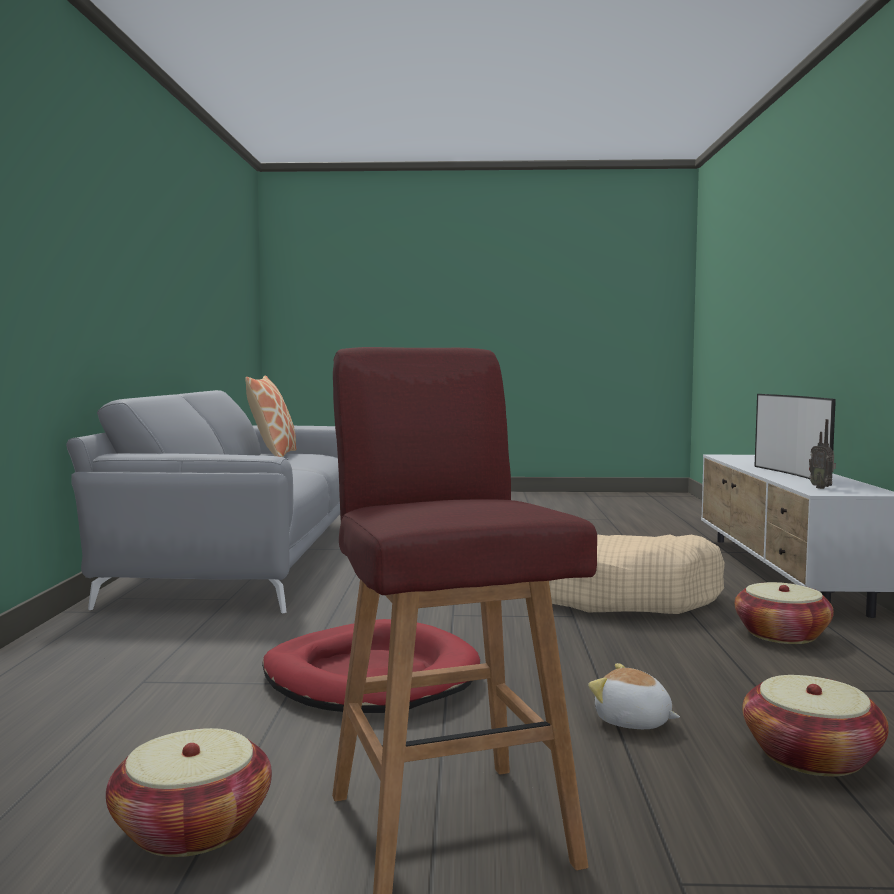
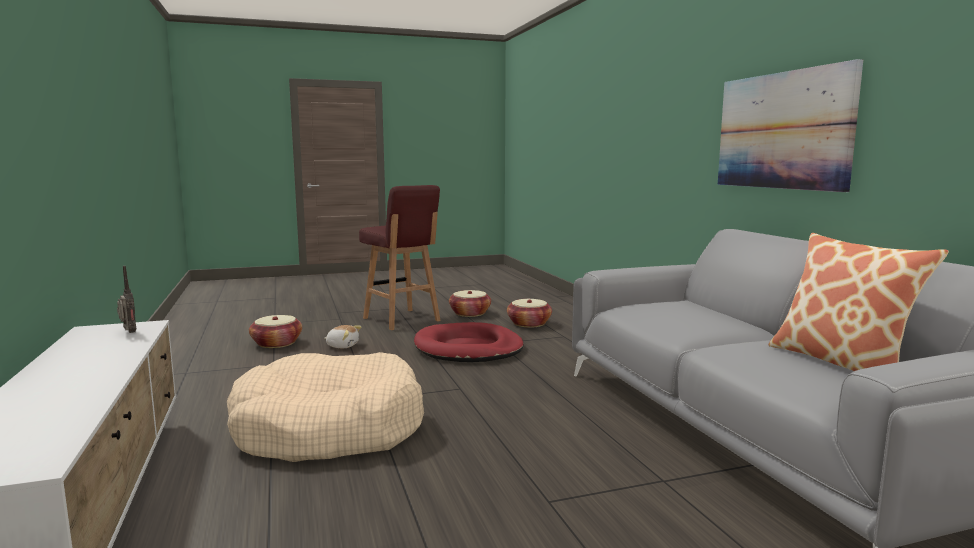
camera: 160 degrees right, 5 degrees up
basket [735,582,834,644] -> basket moved to [507,299,552,328]
television [754,394,836,486] -> none
none -> picture [718,59,863,192]

